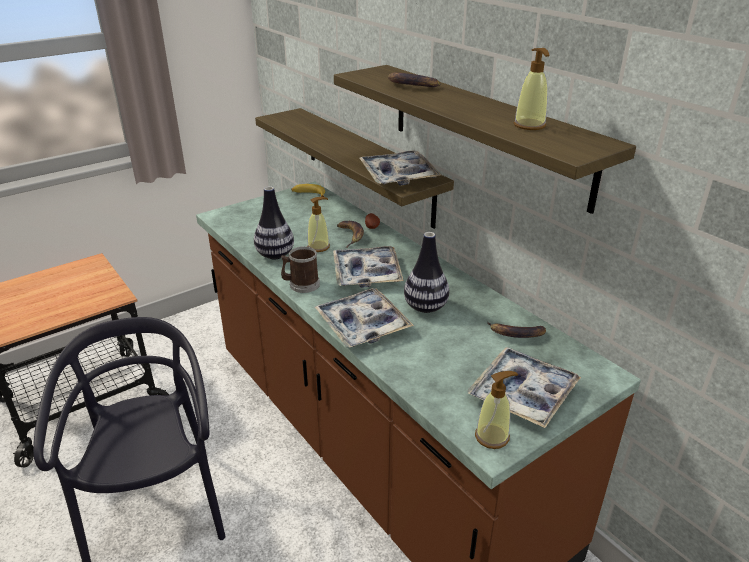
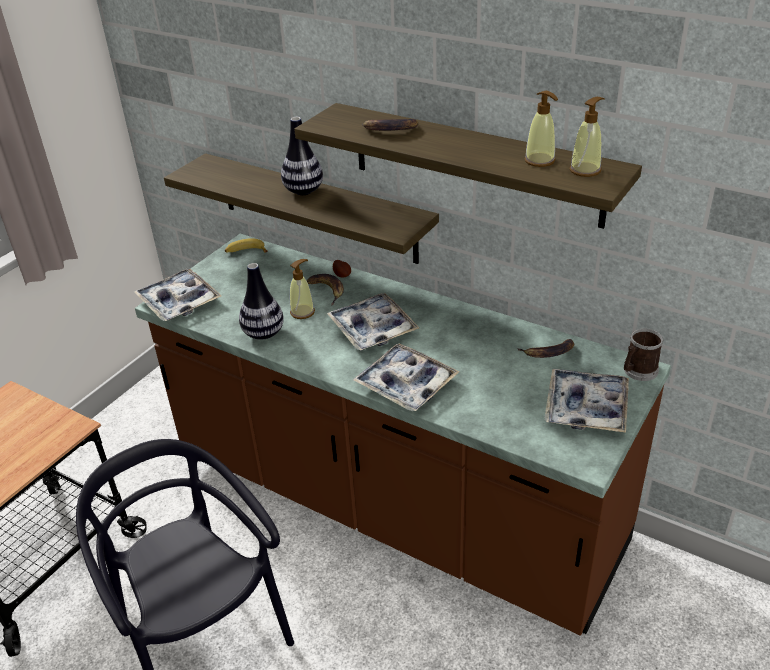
camera: 20 degrees left, 5 degrees up
mug [281,246,320,293] -> mug moved to [624,329,663,381]
tray [359,150,441,186] -> tray moved to [134,269,222,321]
vase [404,232,449,313] -> vase moved to [281,117,323,195]
soap dispenser [475,371,518,449] -> soap dispenser moved to [570,97,605,177]

